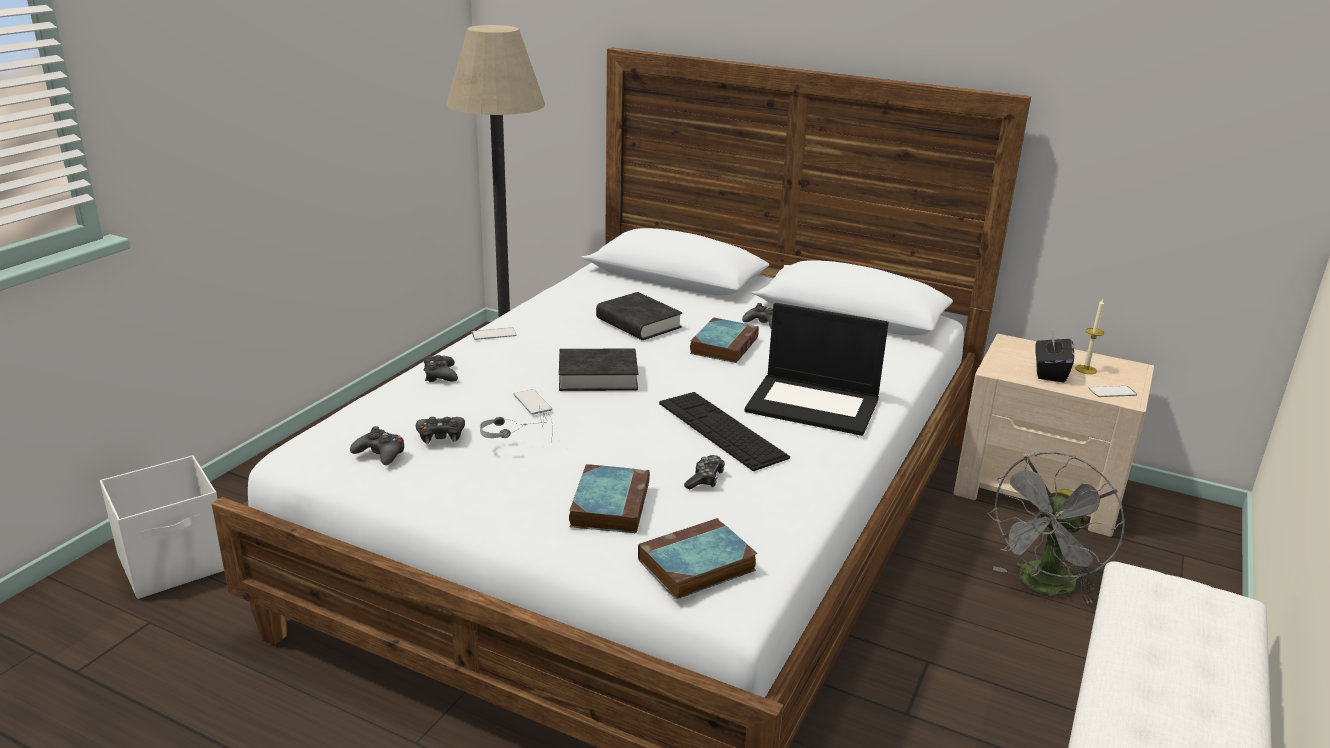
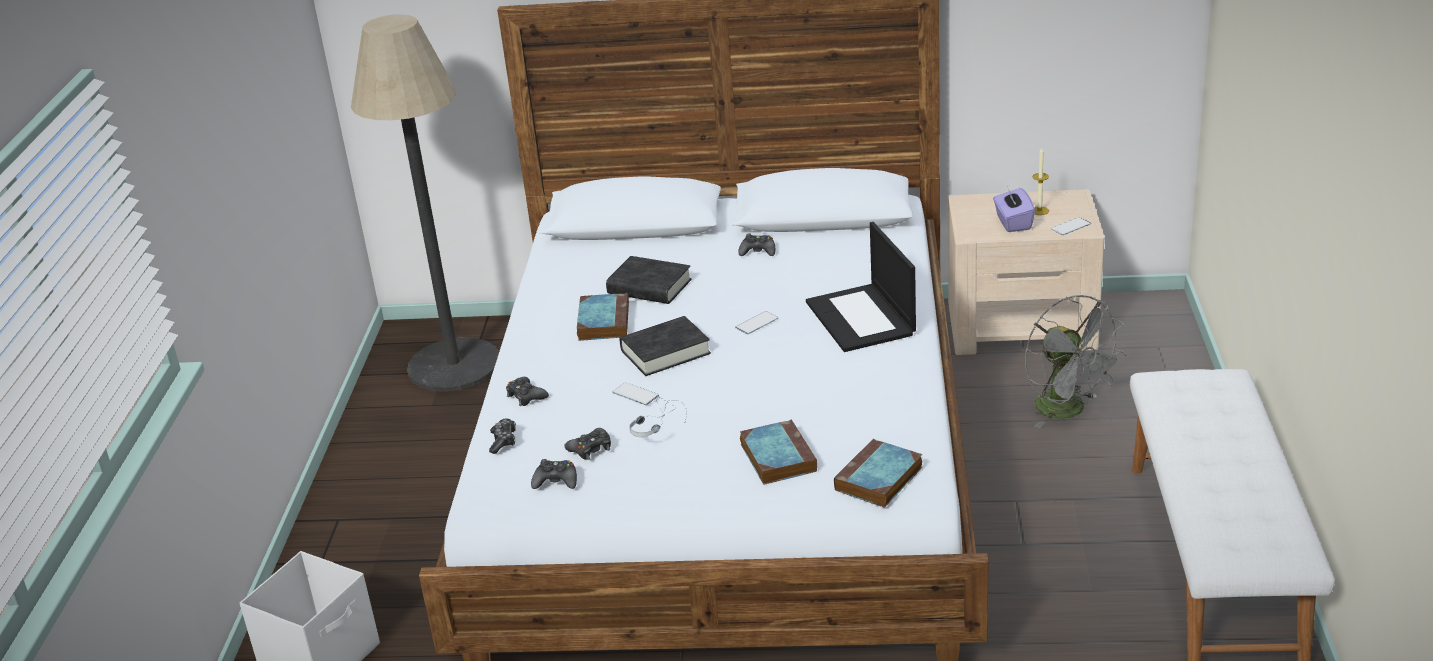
camera: 20 degrees left, 5 degrees up
phone [471,327,517,340] -> phone moved to [735,311,778,334]
keyboard [659,392,790,471] -> none
game controller [684,455,725,489] -> game controller moved to [489,418,516,454]
book [690,317,759,363] -> book moved to [577,293,629,341]
laptop [745,303,889,436] -> laptop turned 75 degrees clockwise [806,222,916,352]
grey fan [987,452,1125,604] -> grey fan turned 45 degrees counterclockwise [1025,295,1126,428]
black tissue box [1035,331,1074,383] -> purple tissue box [993,186,1035,232]

